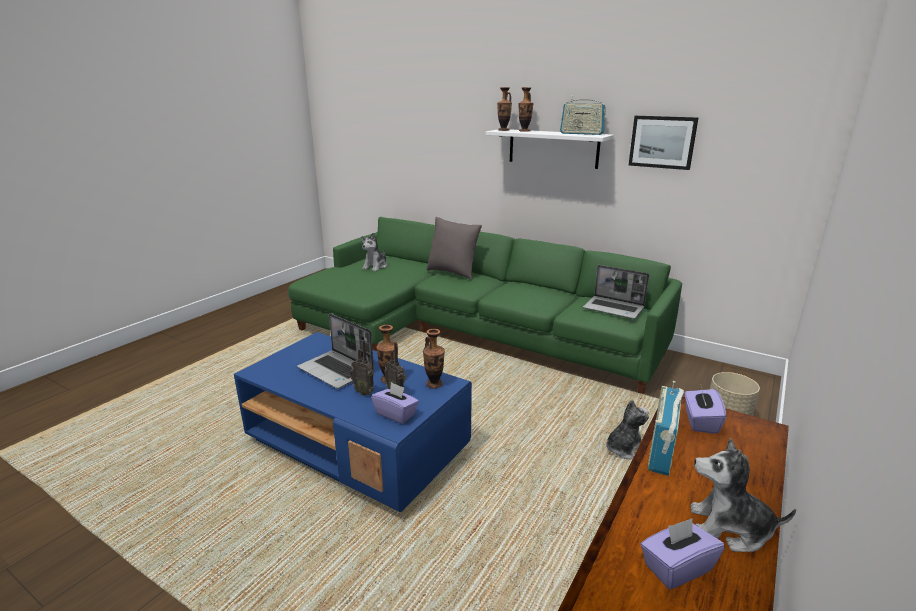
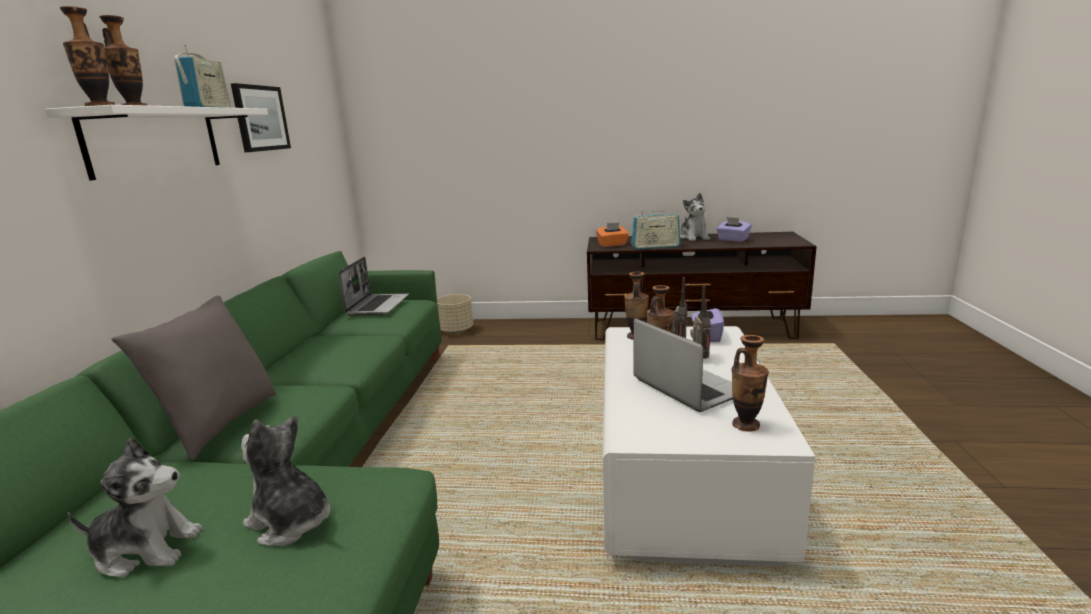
camera: 115 degrees left, 5 degrees down
blue coffee table [234,332,472,512] -> white coffee table [603,326,815,567]
laptop [297,313,374,389] -> laptop turned 45 degrees counterclockwise [634,318,733,412]
plush toy [606,400,649,459] -> plush toy moved to [241,414,331,546]
purple tissue box [685,387,726,434] -> orange tissue box [596,223,629,247]
none -> vase [731,335,769,432]

